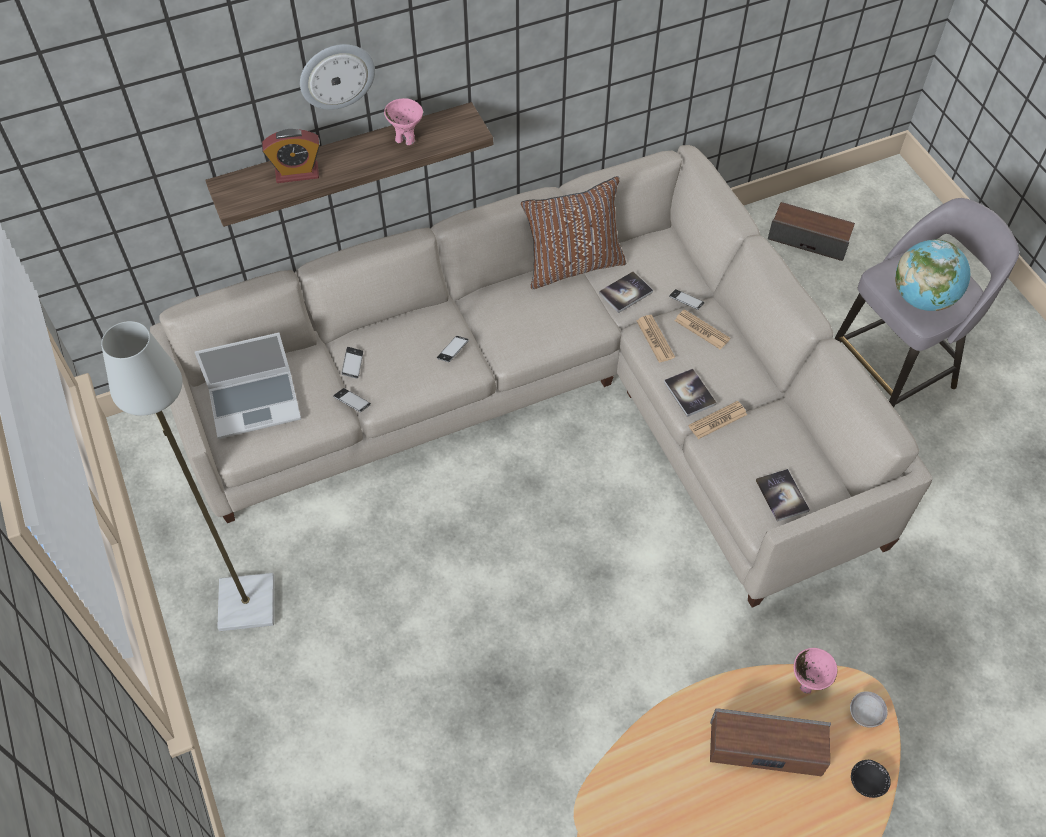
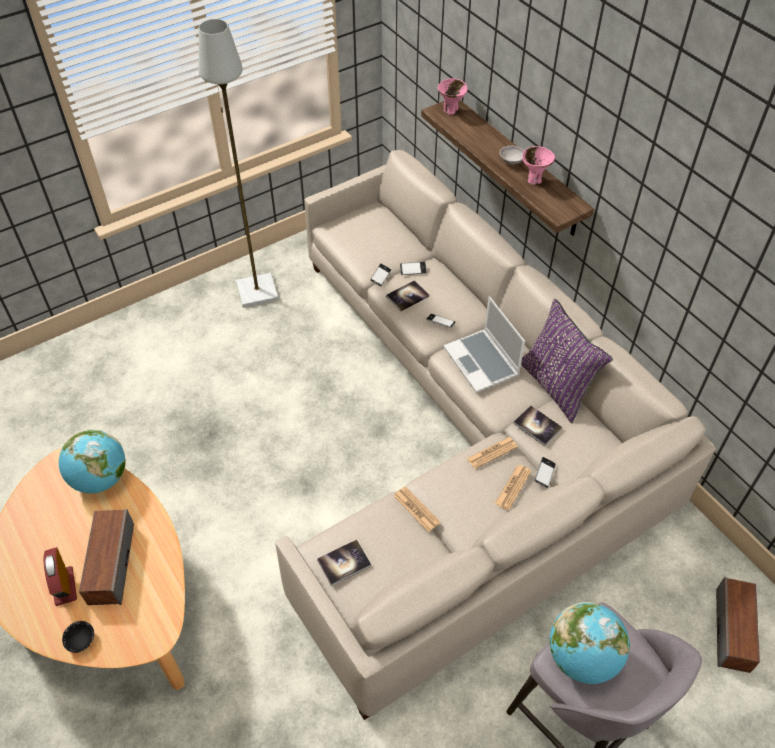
camera: 80 degrees right, 5 degrees down
laptop [195,333,301,439] -> laptop moved to [443,296,525,393]
alarm clock [262,129,320,183] -> alarm clock moved to [44,547,77,606]
wall clock [300,44,375,110] -> none
brown pillow [521,176,626,289] -> purple pillow [521,299,613,423]
book [664,369,716,417] -> book moved to [386,280,429,312]
pink bowl [794,648,837,694] -> pink bowl moved to [438,78,468,114]
grey bowl [850,691,888,727] -> grey bowl moved to [500,146,525,164]
none -> globe [59,430,126,494]

